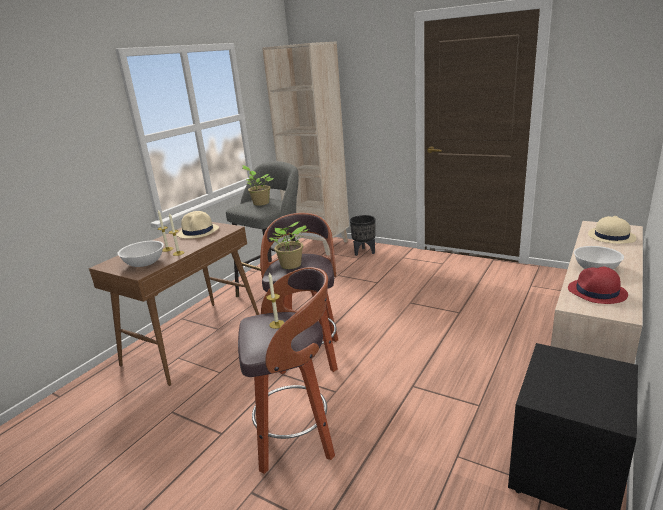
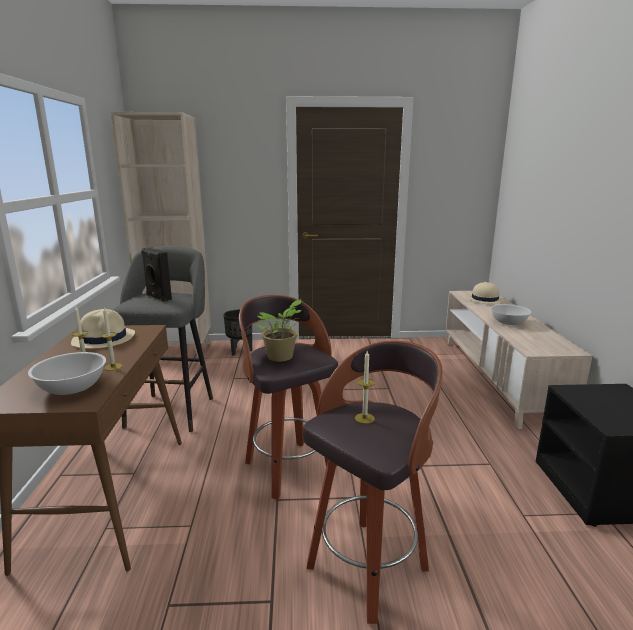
camera: 35 degrees left, 5 degrees down
potted plant [242,165,274,206] -> black speaker [141,248,172,302]
red hat [568,267,628,304] -> none

